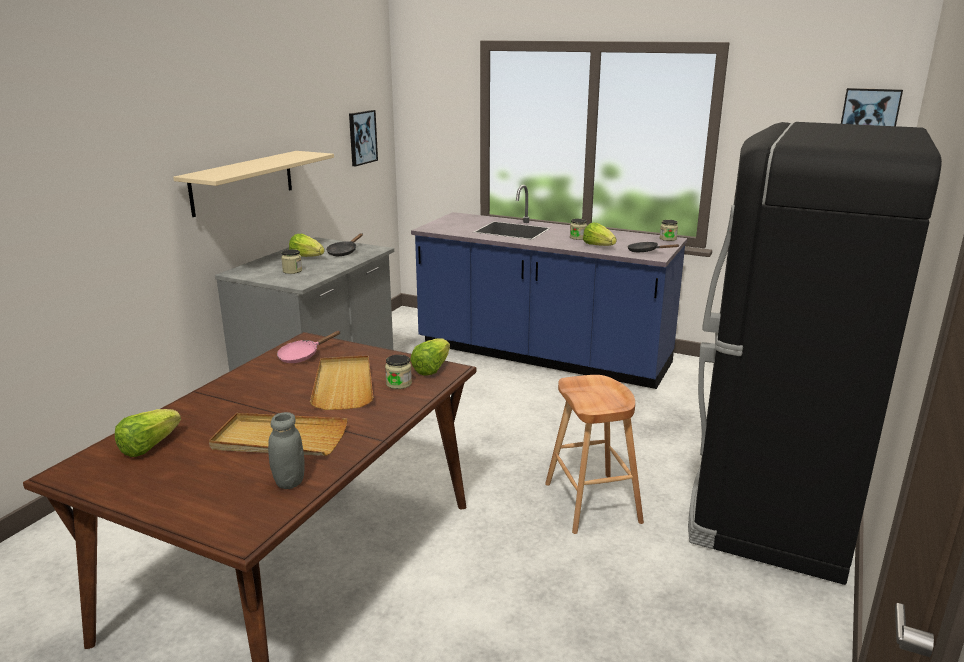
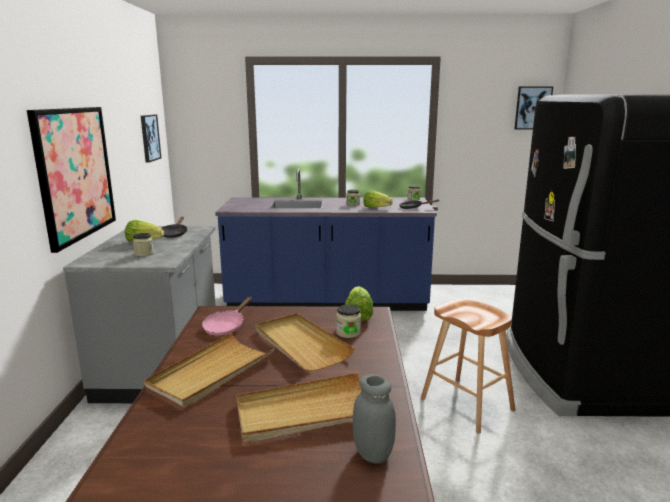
camera: 25 degrees left, 5 degrees down
lettuce [115,409,181,457] -> none
beige shelf [173,151,334,217] -> picture [27,107,116,253]
none -> beige tray [144,333,275,408]

